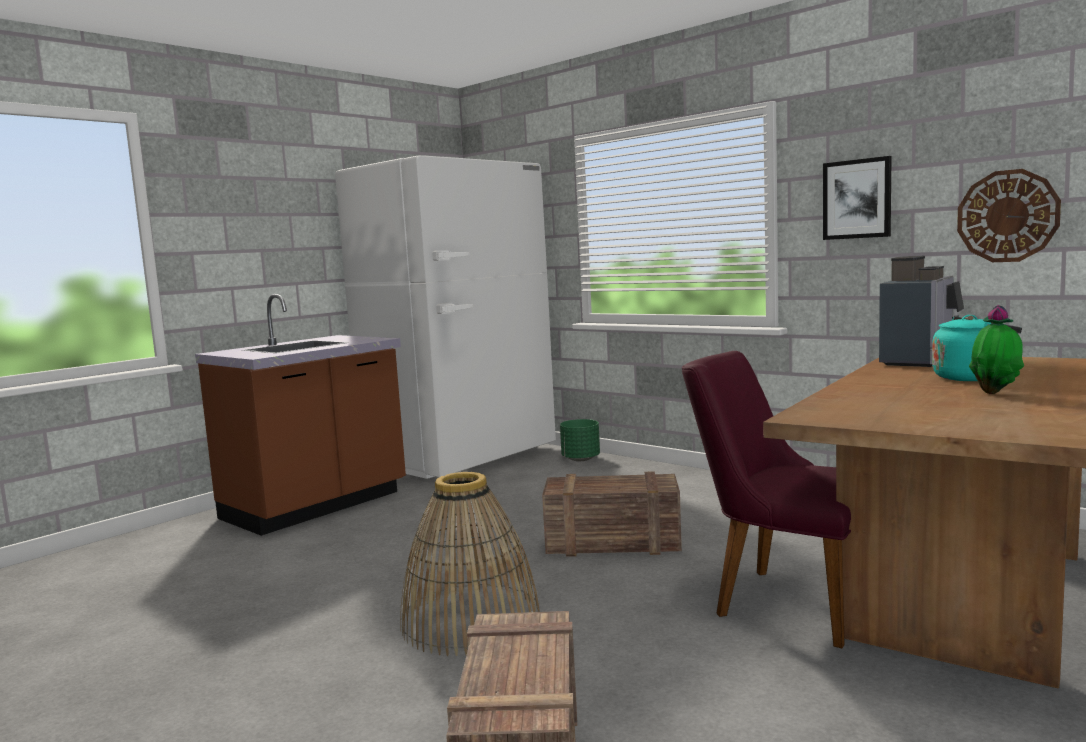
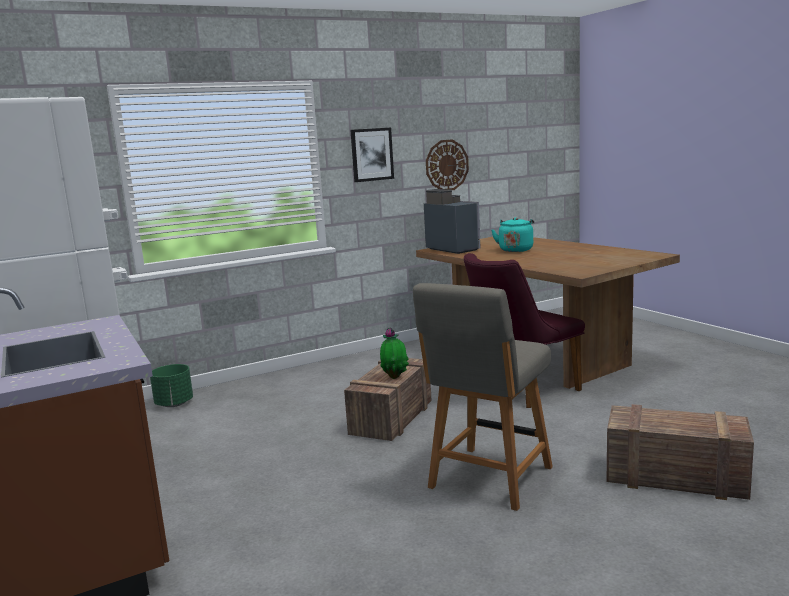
camera: 70 degrees left, 5 degrees up
basket [400,472,540,656] -> grey chair [413,283,553,511]
potted plant [969,305,1024,394] -> potted plant moved to [380,328,409,379]

